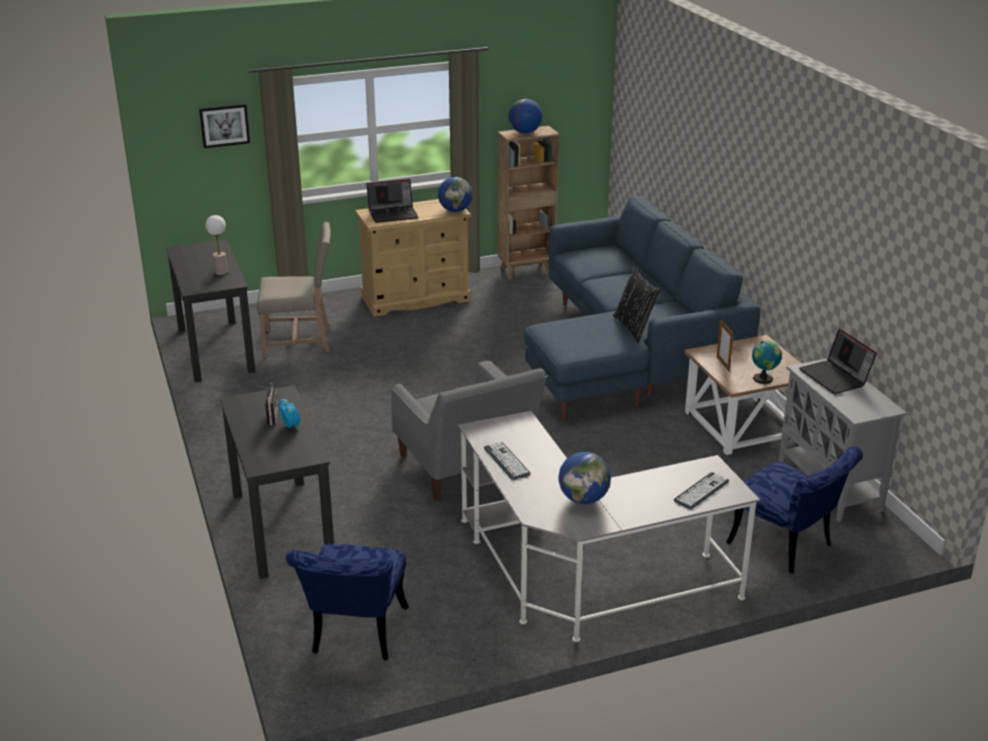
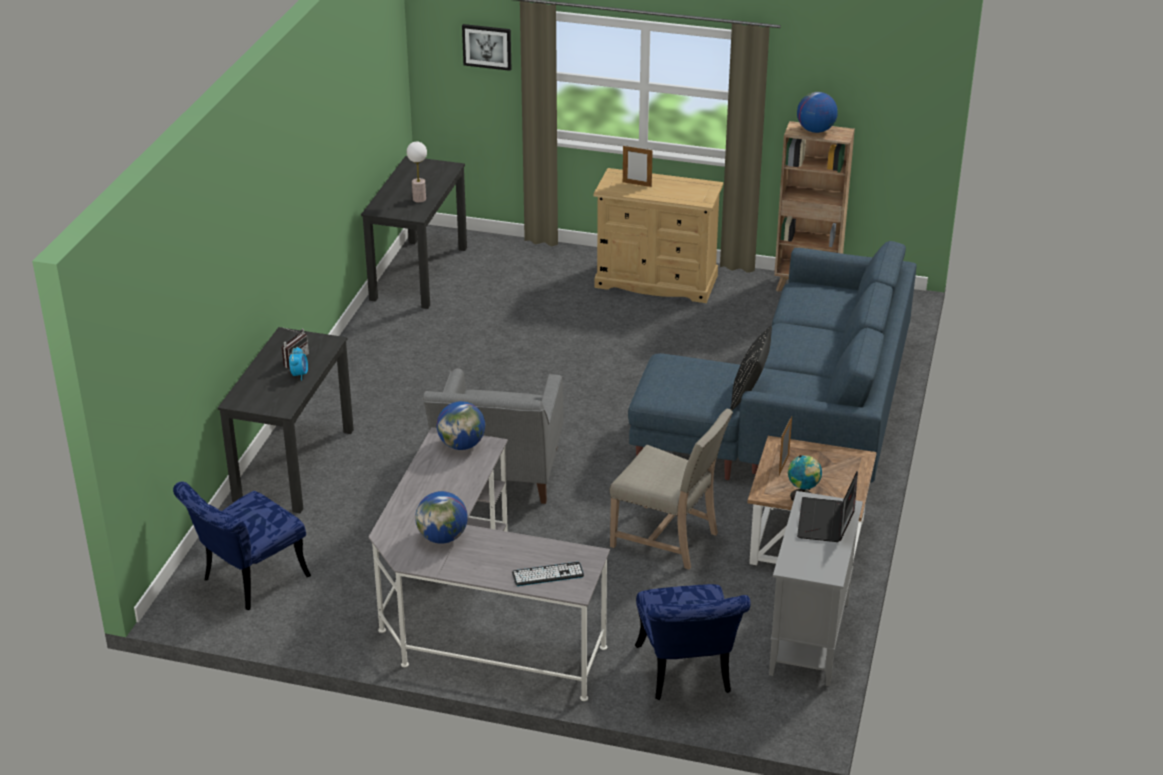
camera: 35 degrees right, 5 degrees up
beige chair [257,222,331,357] -> beige chair moved to [609,409,733,570]
laptop [366,179,419,223] -> picture frame [623,146,653,187]
globe [438,177,473,212] -> globe moved to [437,401,485,450]
keyboard [484,442,531,480] -> none

